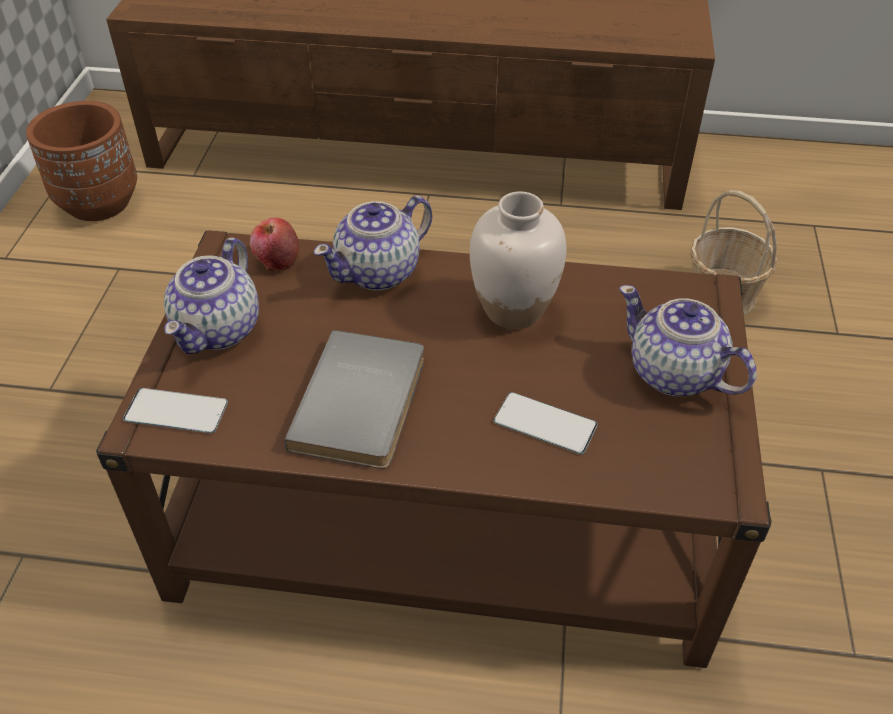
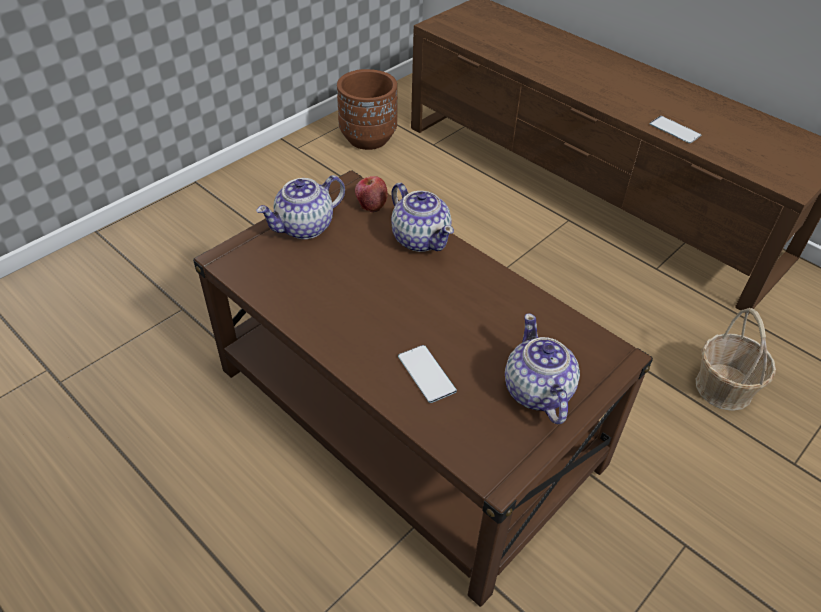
camera: 35 degrees right, 0 degrees up
phone [123,388,228,433] -> phone moved to [650,116,701,143]
grey book [284,330,424,469] -> none
teapot [314,196,432,291] -> teapot turned 120 degrees counterclockwise [391,183,454,252]
white vase [470,191,567,329] -> none

